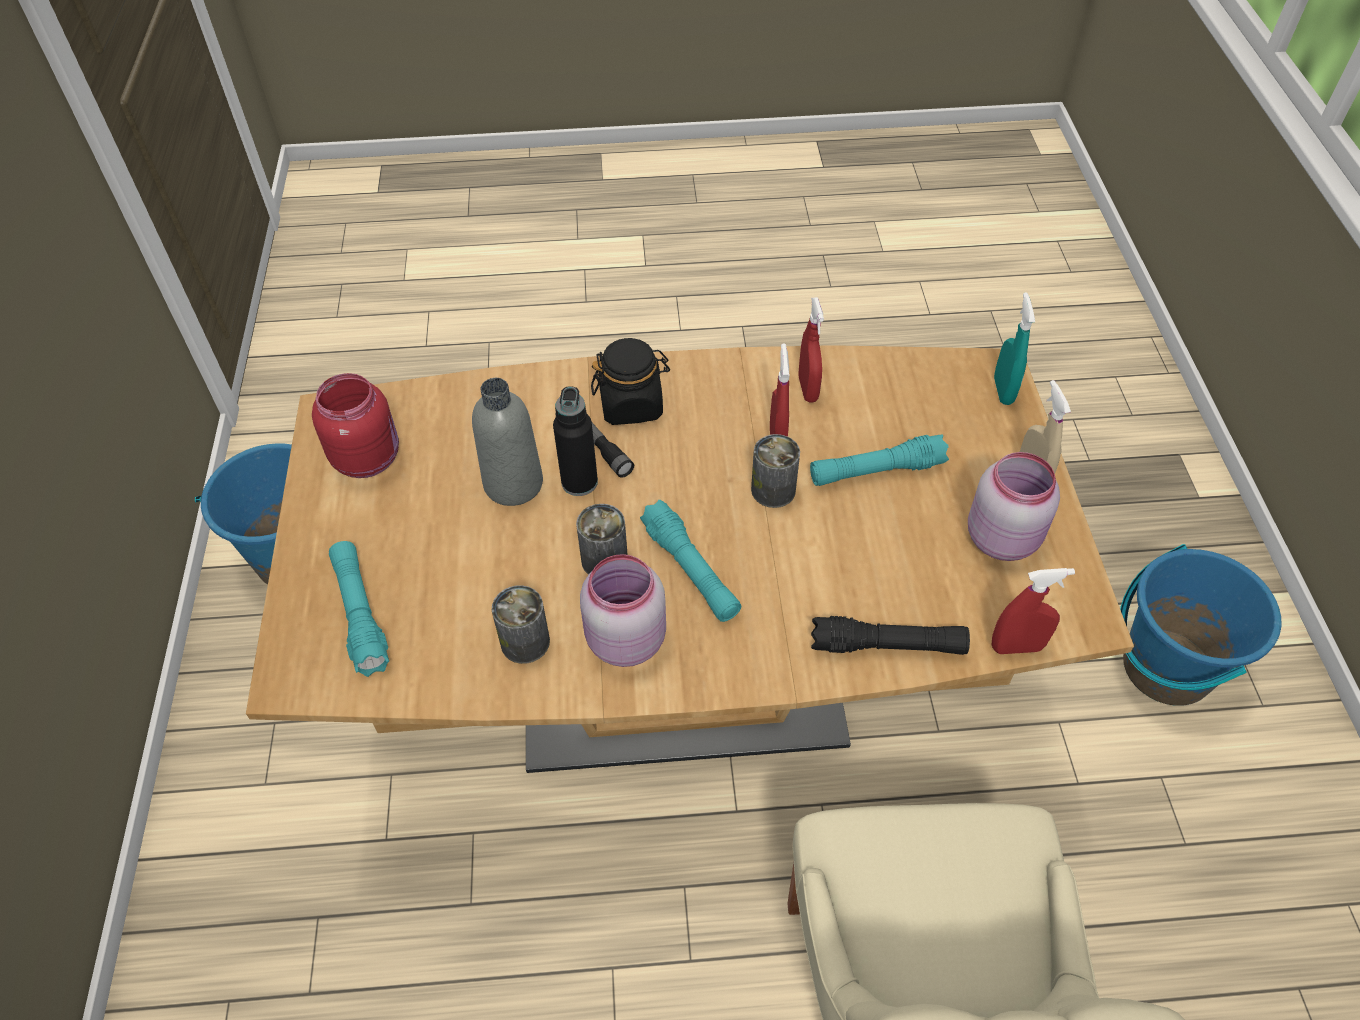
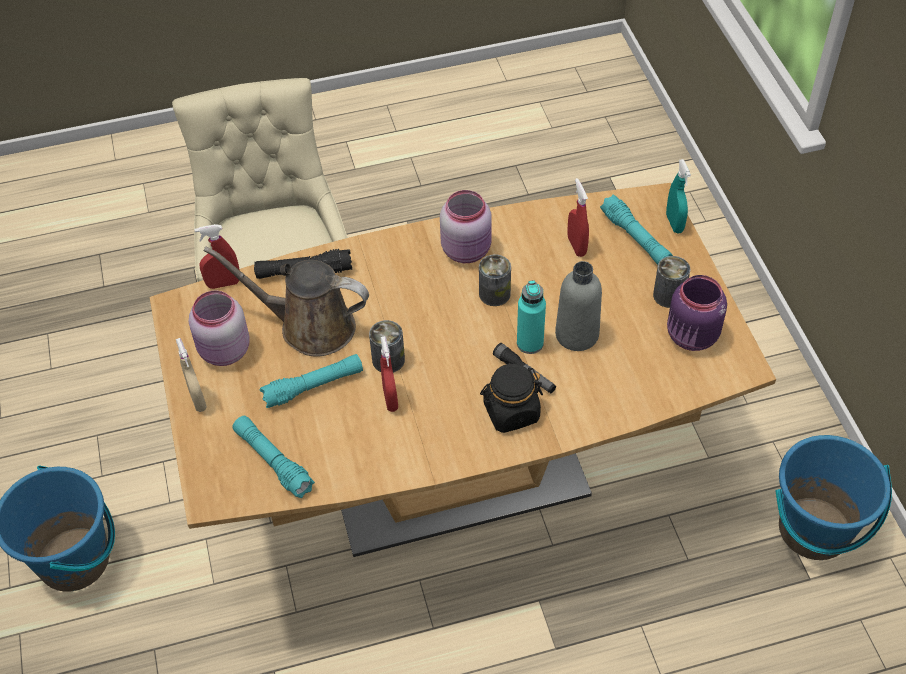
camera: 170 degrees right, 0 degrees up
red jar [312,373,399,478] -> purple jar [667,275,727,351]
can [492,585,550,664] -> can moved to [653,256,690,308]
black bottle [553,386,598,496] -> turquoise bottle [517,280,546,354]
turquoise flashlight [640,500,742,622] -> turquoise flashlight moved to [232,416,315,498]
red spray bottle [798,297,824,402] -> red spray bottle moved to [567,178,589,257]
turquoise spray bottle [994,293,1035,405] -> turquoise spray bottle moved to [666,159,691,233]
none -> brown watering can [203,246,369,356]

